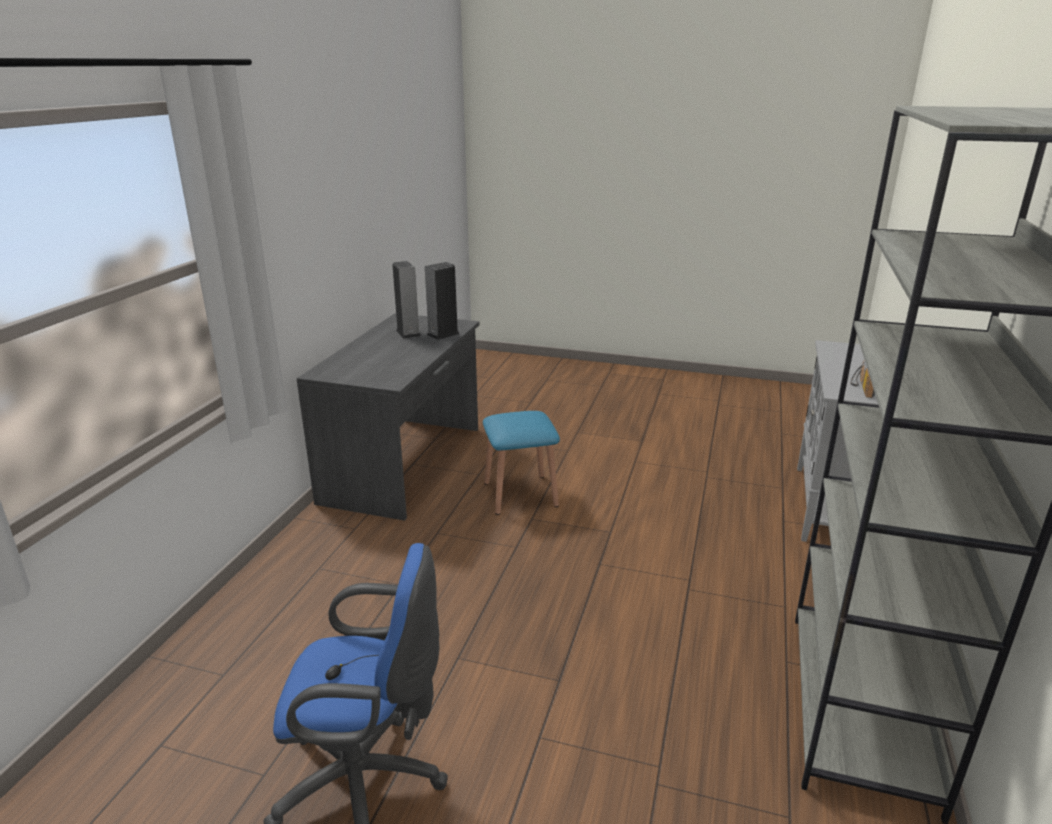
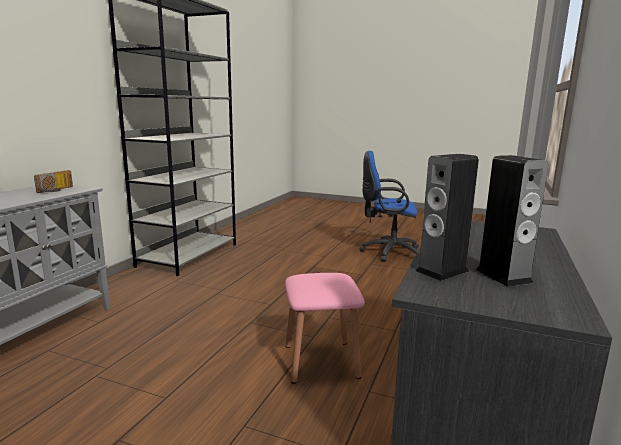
camera: 175 degrees left, 10 degrees down
blue stool [483,411,560,515] -> pink stool [285,273,365,384]

